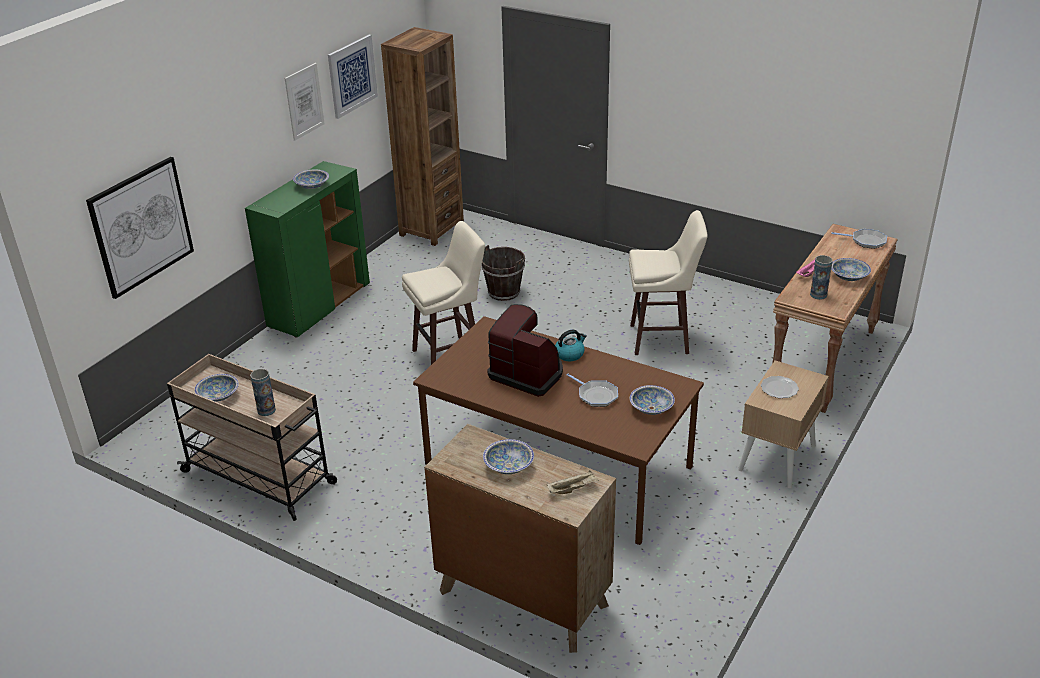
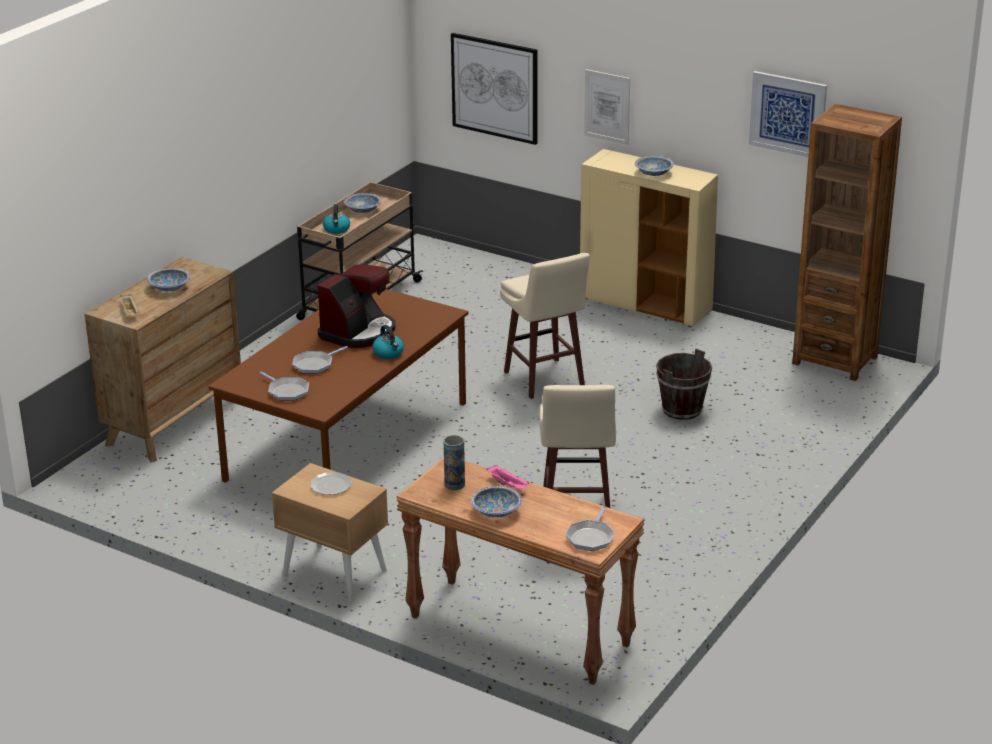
camera: 90 degrees right, 5 degrees down
green cabinet [245,161,370,337] -> beige cabinet [580,149,718,327]
vase [250,369,276,416] -> kettle [323,204,350,234]
picture [285,63,325,141] -> picture moved to [584,69,630,145]
bowl [630,385,675,415] -> frying pan [260,372,309,401]

